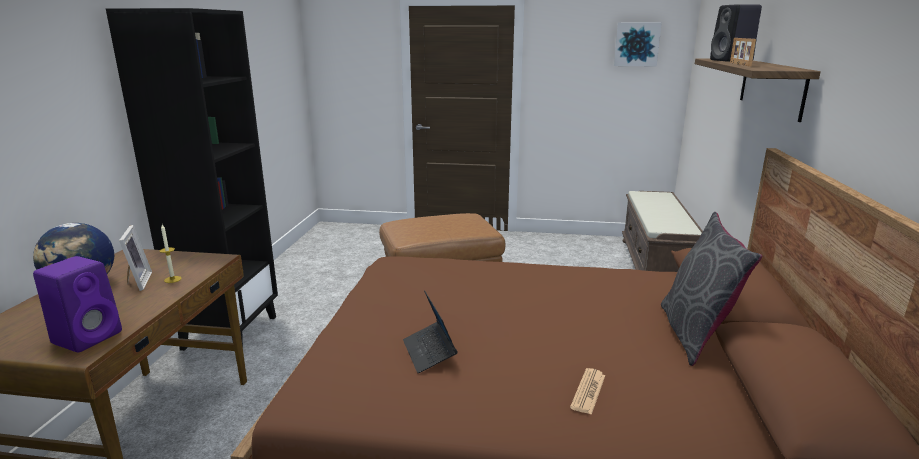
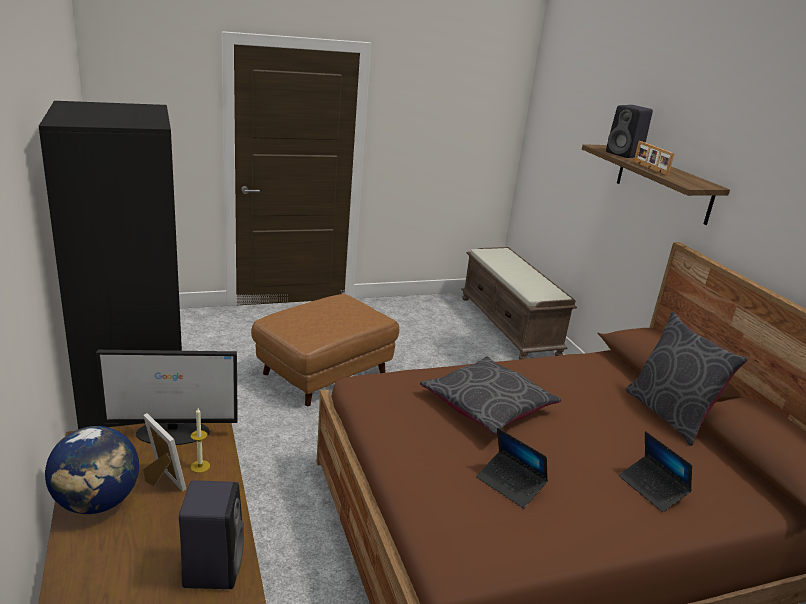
camera: 30 degrees left, 5 degrees up
purple speaker [33,256,122,352] -> black speaker [179,480,244,589]
newspaper [570,368,605,415] -> laptop [619,431,692,512]
picture [614,22,662,66] -> none
none -> monitor [96,350,238,445]
none -> grey pillow [420,356,561,435]

